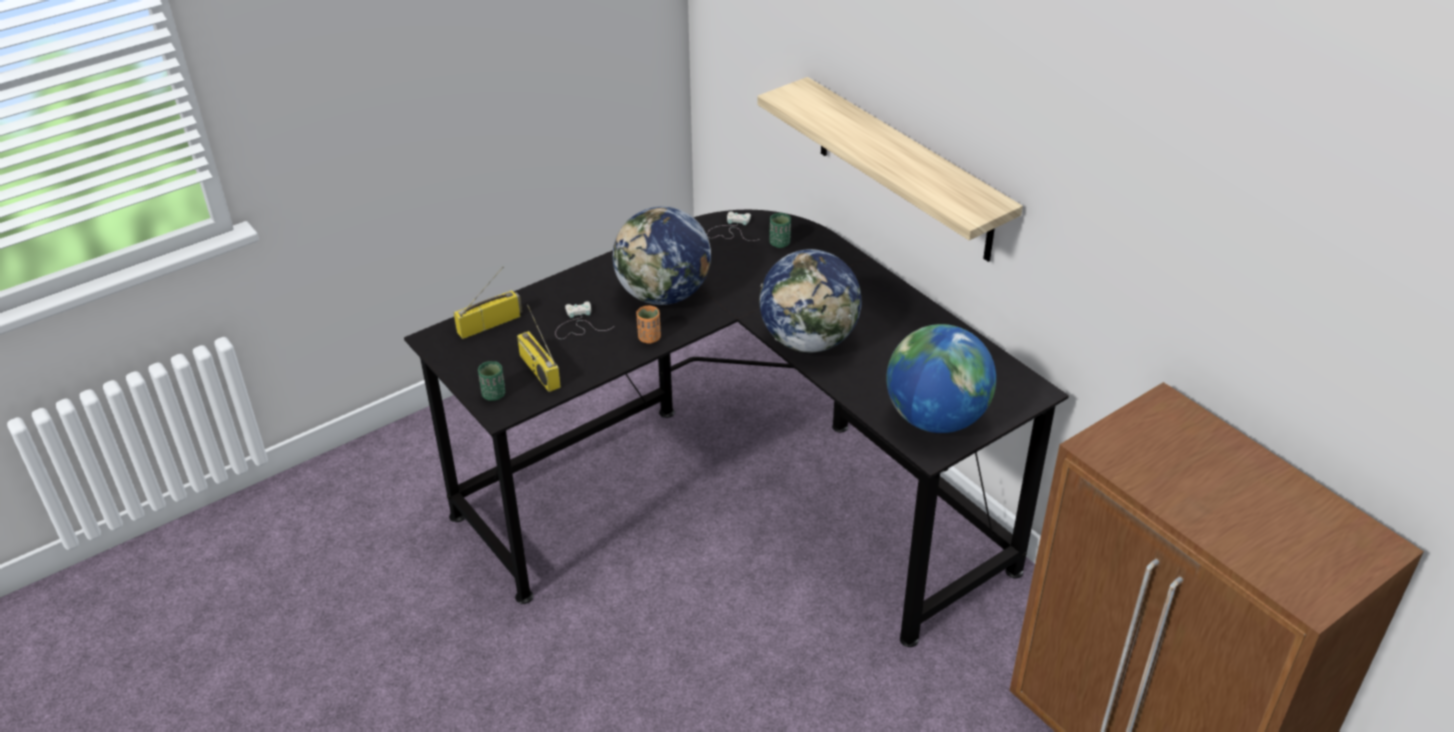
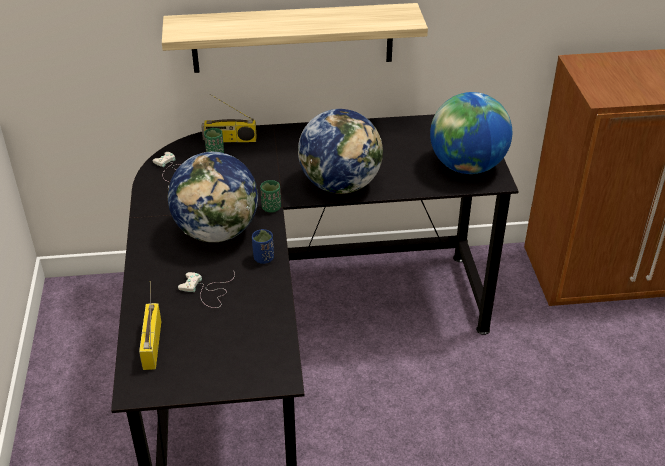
camera: 60 degrees left, 0 degrees up
green cup [478,361,505,401] -> green cup moved to [260,180,281,213]
radio [517,304,561,392] -> radio moved to [202,94,257,142]
orange cup [636,306,661,344] -> blue cup [252,229,274,264]

